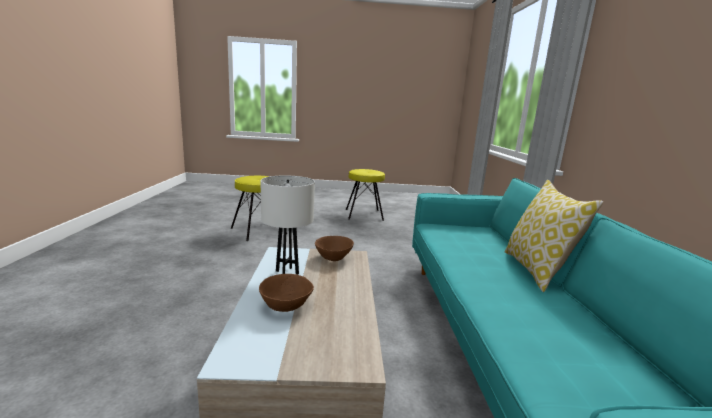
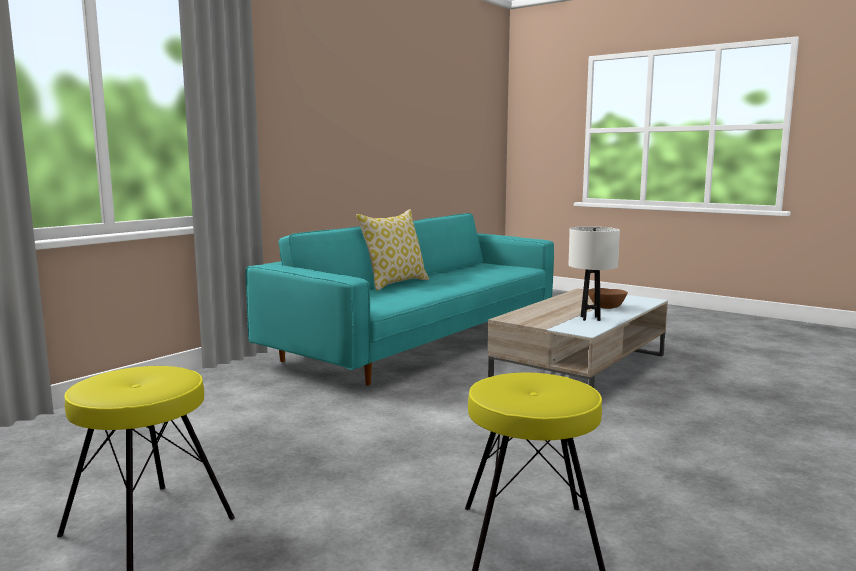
camera: 140 degrees left, 5 degrees down
brown bowl [315,236,354,261] -> none

